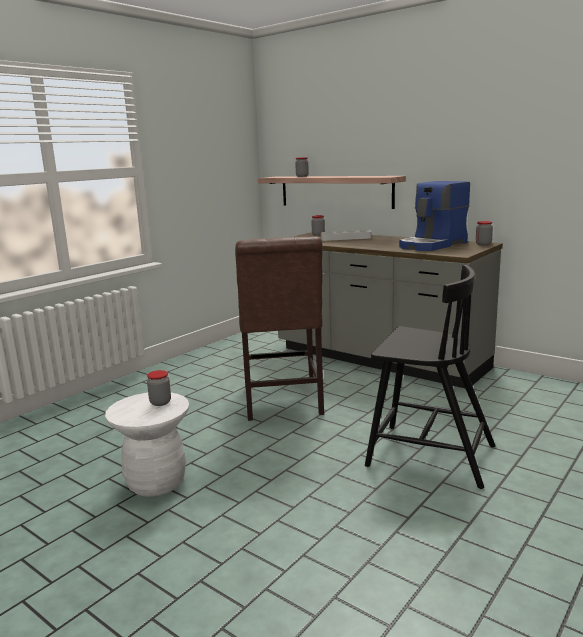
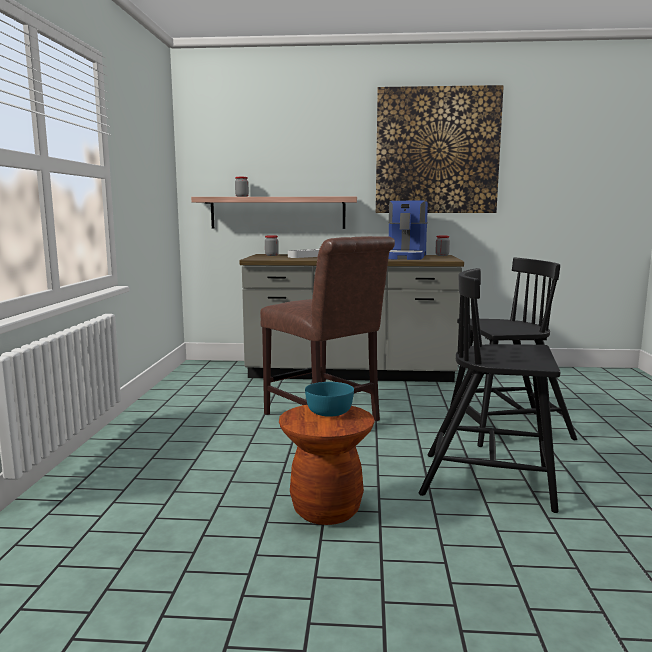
camera: 35 degrees left, 5 degrees down
white stool [105,393,189,497] -> brown stool [279,405,375,525]
jar [147,370,171,406] -> turquoise bowl [305,382,354,417]
none -> picture [376,85,504,213]
none -> black chair [419,268,560,513]

